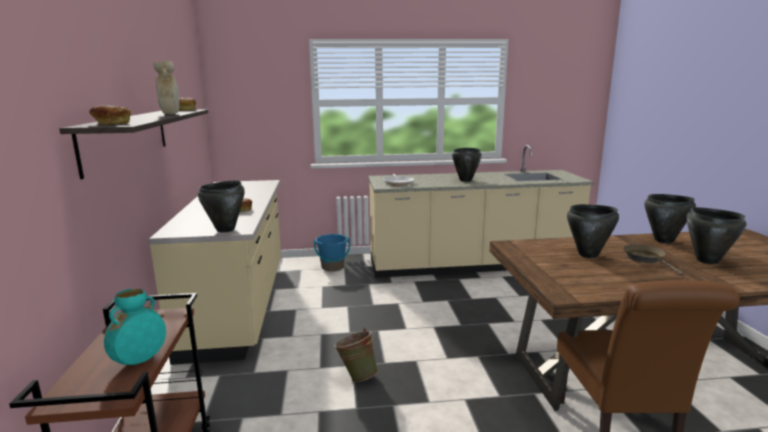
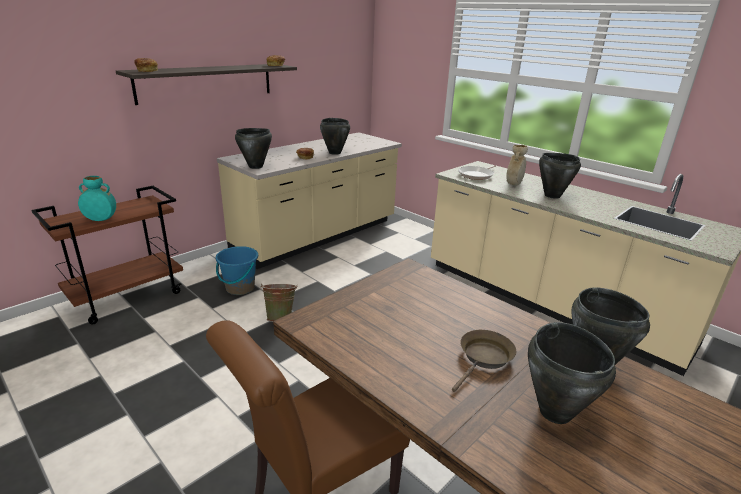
camera: 50 degrees right, 10 degrees up
beige vase [153,61,179,114] -> beige vase moved to [506,145,528,185]
blue bucket [313,234,350,271] -> blue bucket moved to [216,246,258,295]
black cooking pot [567,204,619,258] -> black cooking pot moved to [320,118,350,155]

